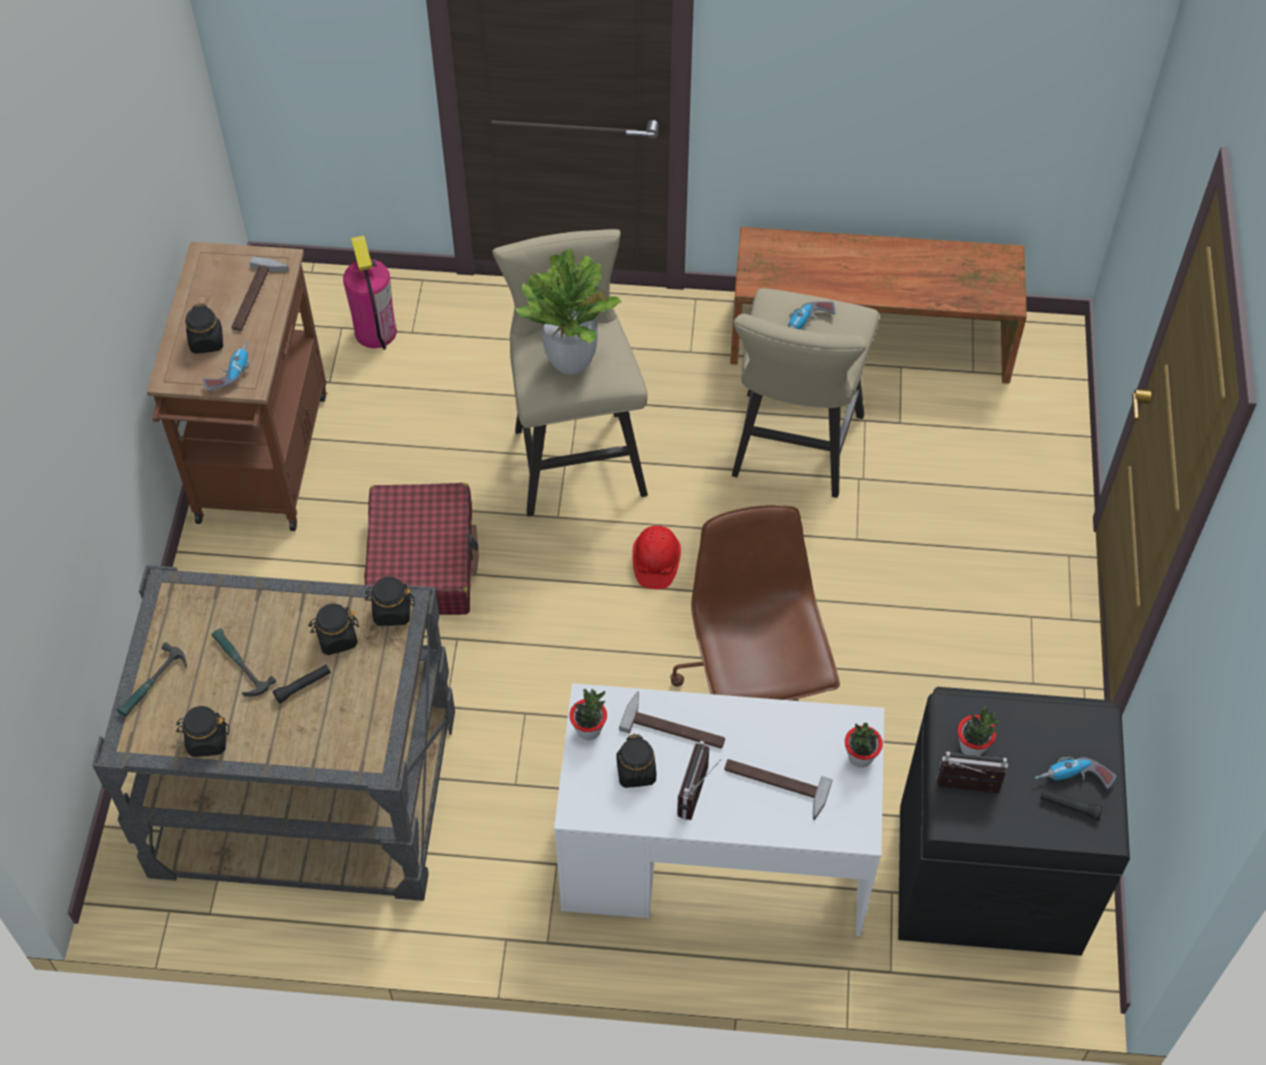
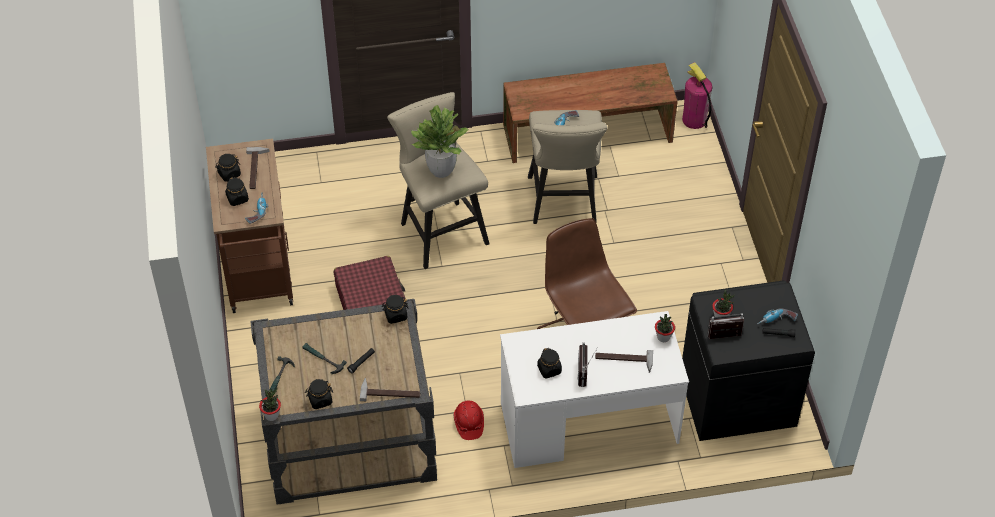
camera: 15 degrees left, 5 degrees down
black jar [308,603,359,655] -> black jar moved to [215,154,241,182]
fire extinguisher [343,235,397,350] -> fire extinguisher moved to [682,62,713,129]
potted plant [569,689,607,740] -> potted plant moved to [259,388,281,421]
hammer [619,691,725,749] -> hammer moved to [360,378,420,401]
red hard hat [632,526,681,589] -> red hard hat moved to [454,401,484,440]

